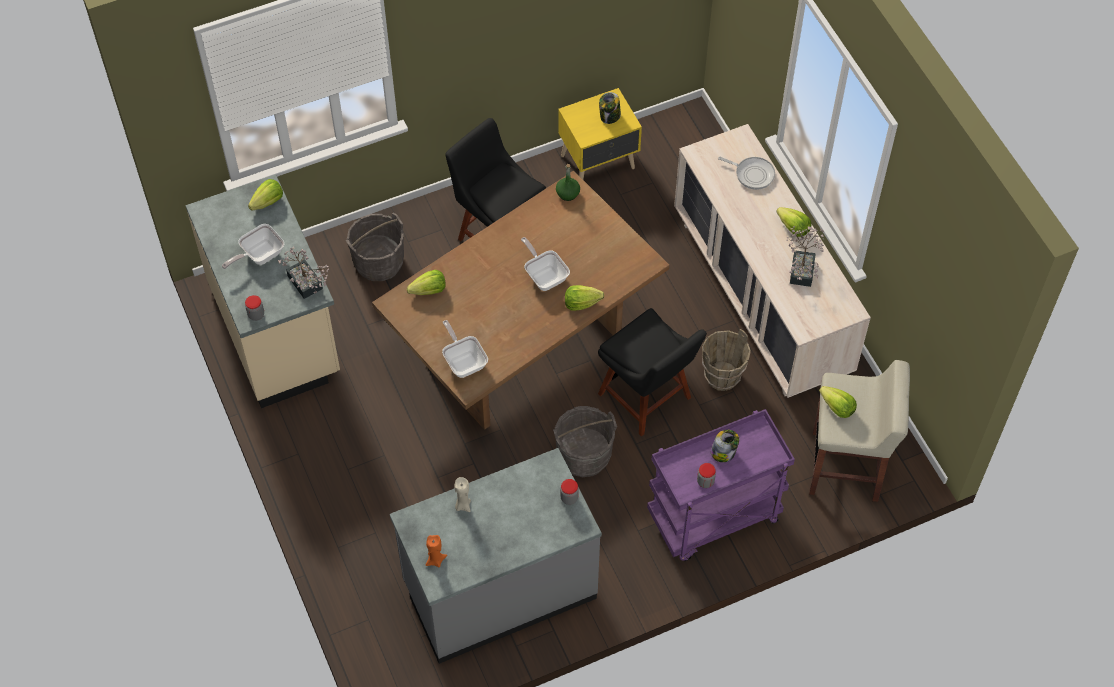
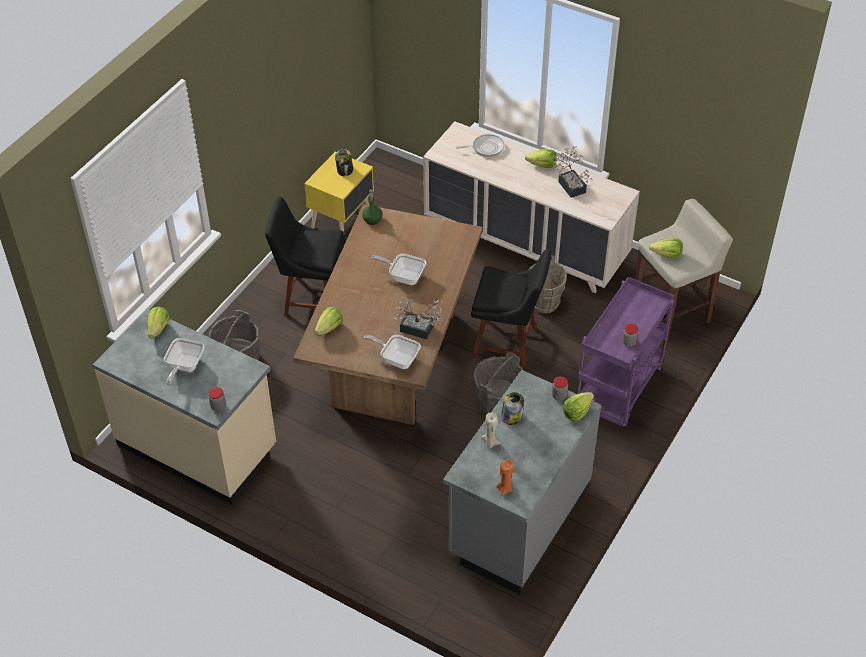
camera: 35 degrees left, 10 degrees down
potted plant [278,247,329,299] -> potted plant moved to [394,299,443,339]
lettuce [565,285,604,311] -> lettuce moved to [563,392,594,421]
jar [711,430,739,462] -> jar moved to [501,392,524,425]

